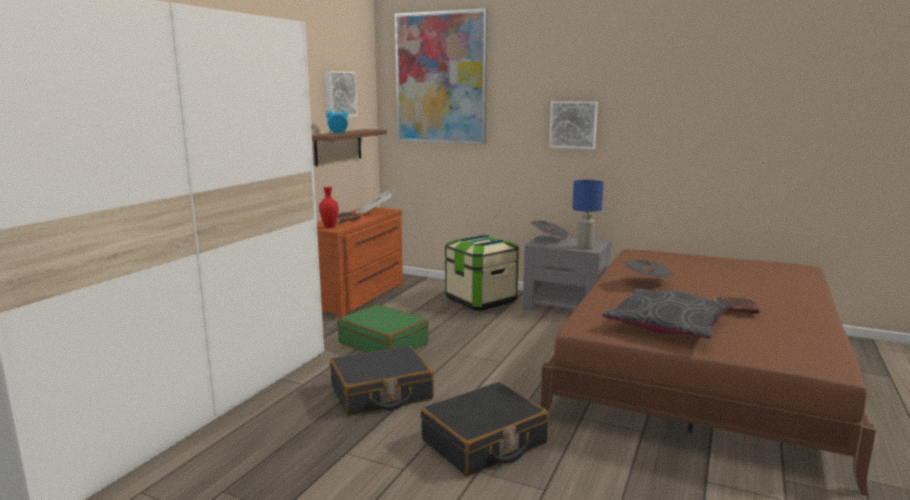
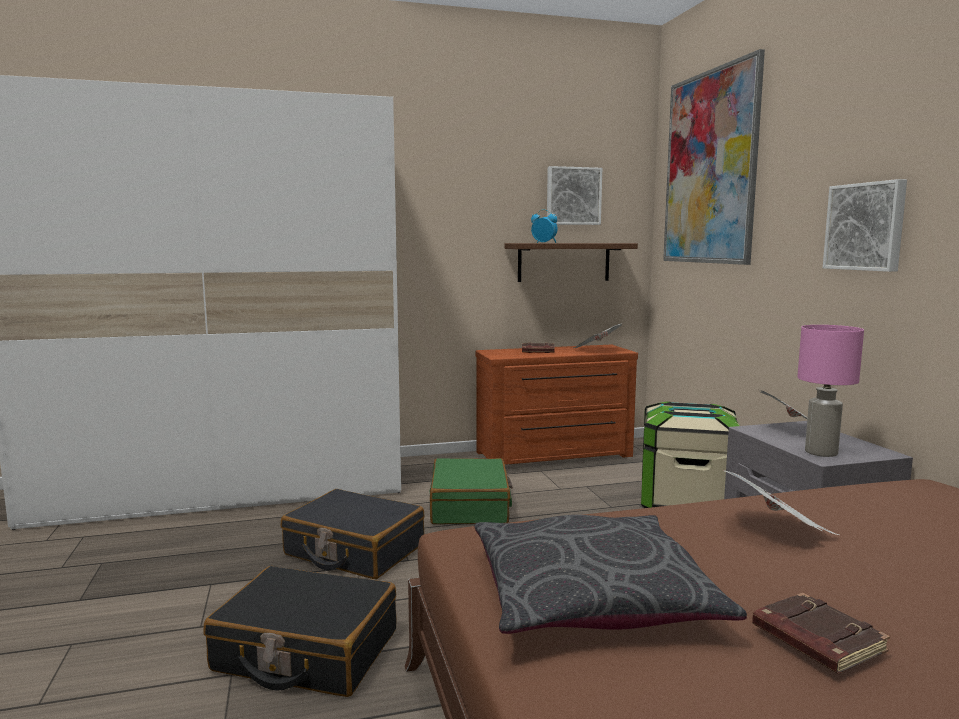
camera: 50 degrees right, 5 degrees down
red vase [319,187,338,228] -> none
blue table lamp [572,180,604,249] -> pink table lamp [797,325,864,457]

